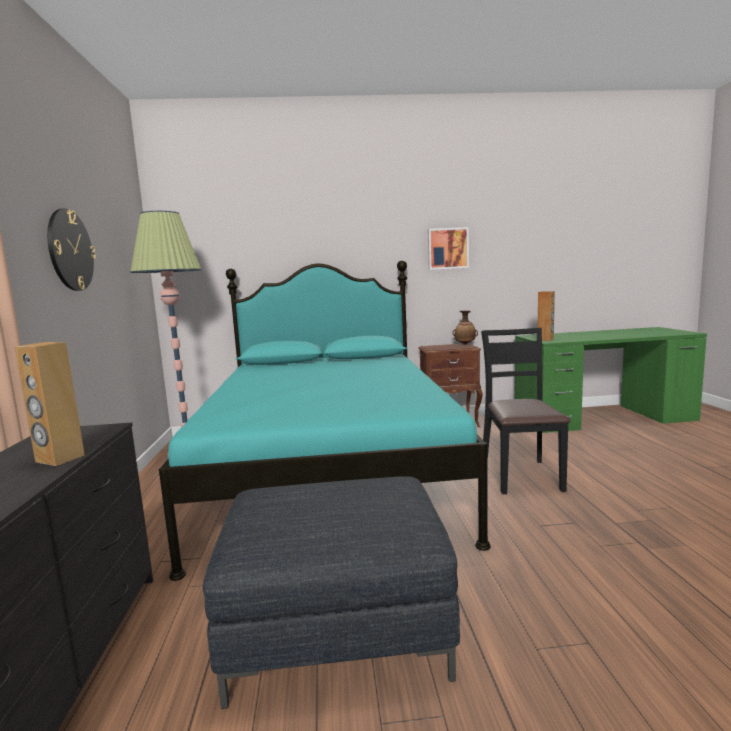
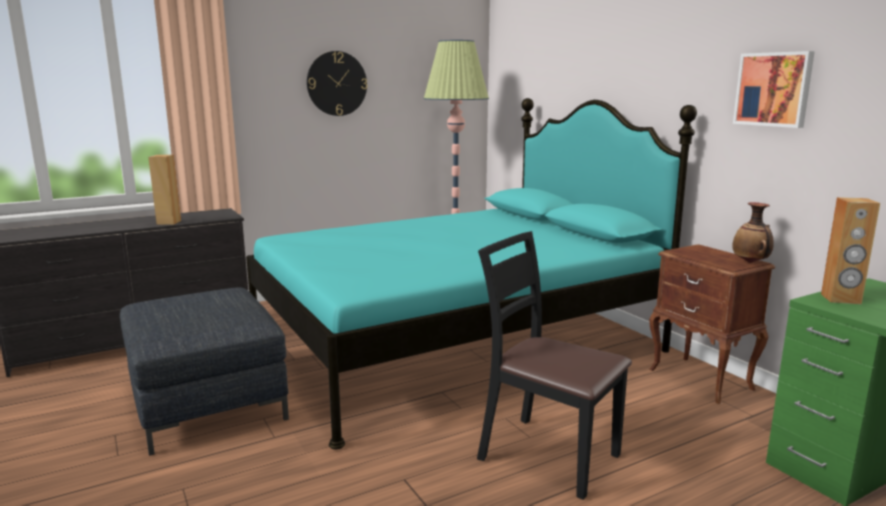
camera: 65 degrees right, 5 degrees up
black chair [481,328,571,494] -> black chair turned 120 degrees counterclockwise [477,231,632,500]

